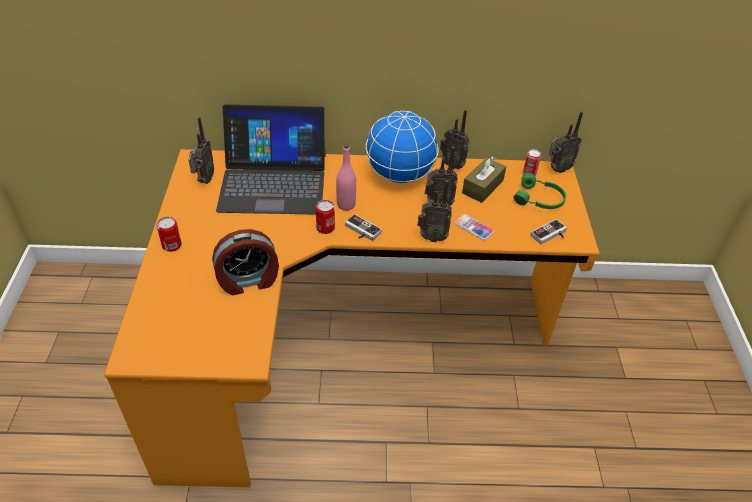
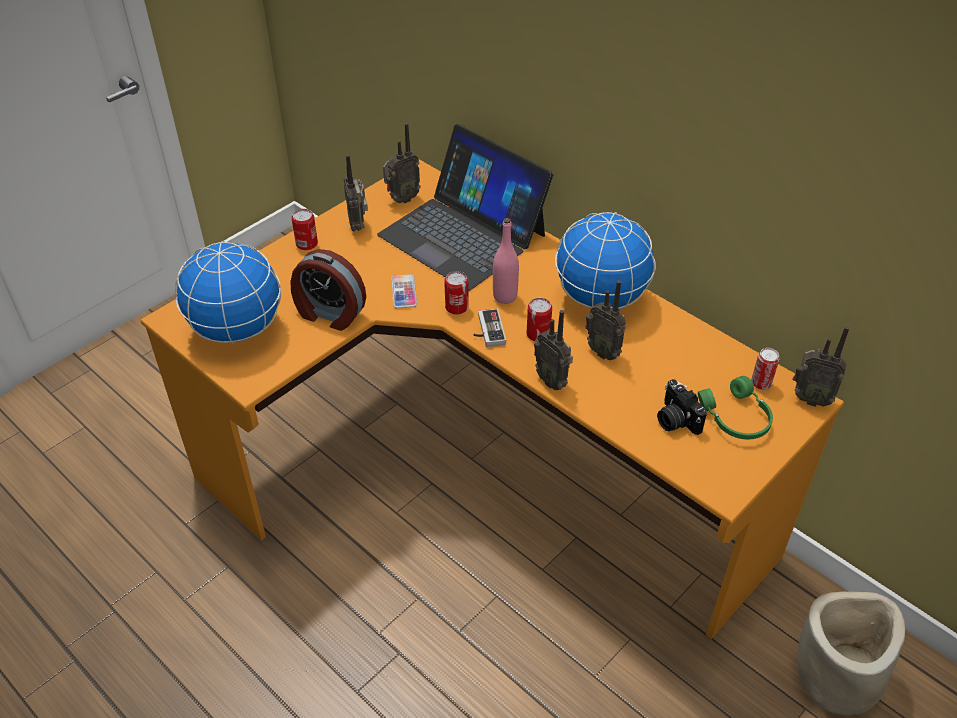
camera: 45 degrees right, 0 degrees up
radio [440,110,469,169] -> radio moved to [344,155,368,232]
phone [455,214,494,240] -> phone moved to [391,274,417,309]
brown tissue box [462,156,506,203] -> none
game controller [530,219,567,244] -> none
none -> globe [175,241,281,344]
none -> can [526,298,552,342]
none -> camera [657,379,707,435]
none -> beige planter [797,592,905,715]

